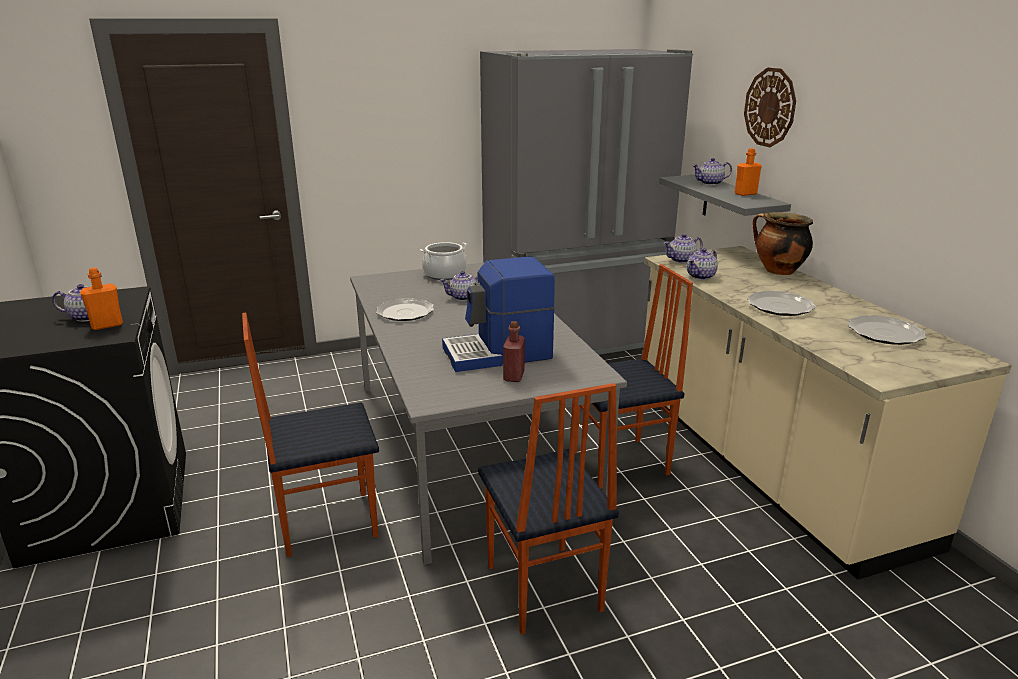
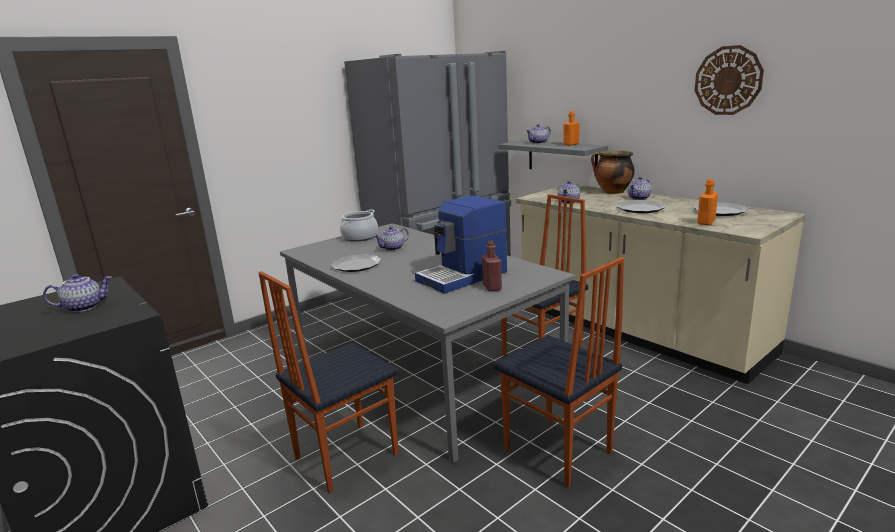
camera: 20 degrees left, 5 degrees down
orange bottle [80,267,123,330] -> orange bottle moved to [697,179,718,225]
teapot [664,234,703,263] -> teapot moved to [628,177,651,200]
wall clock [744,68,796,147] -> wall clock moved to [695,45,764,115]

